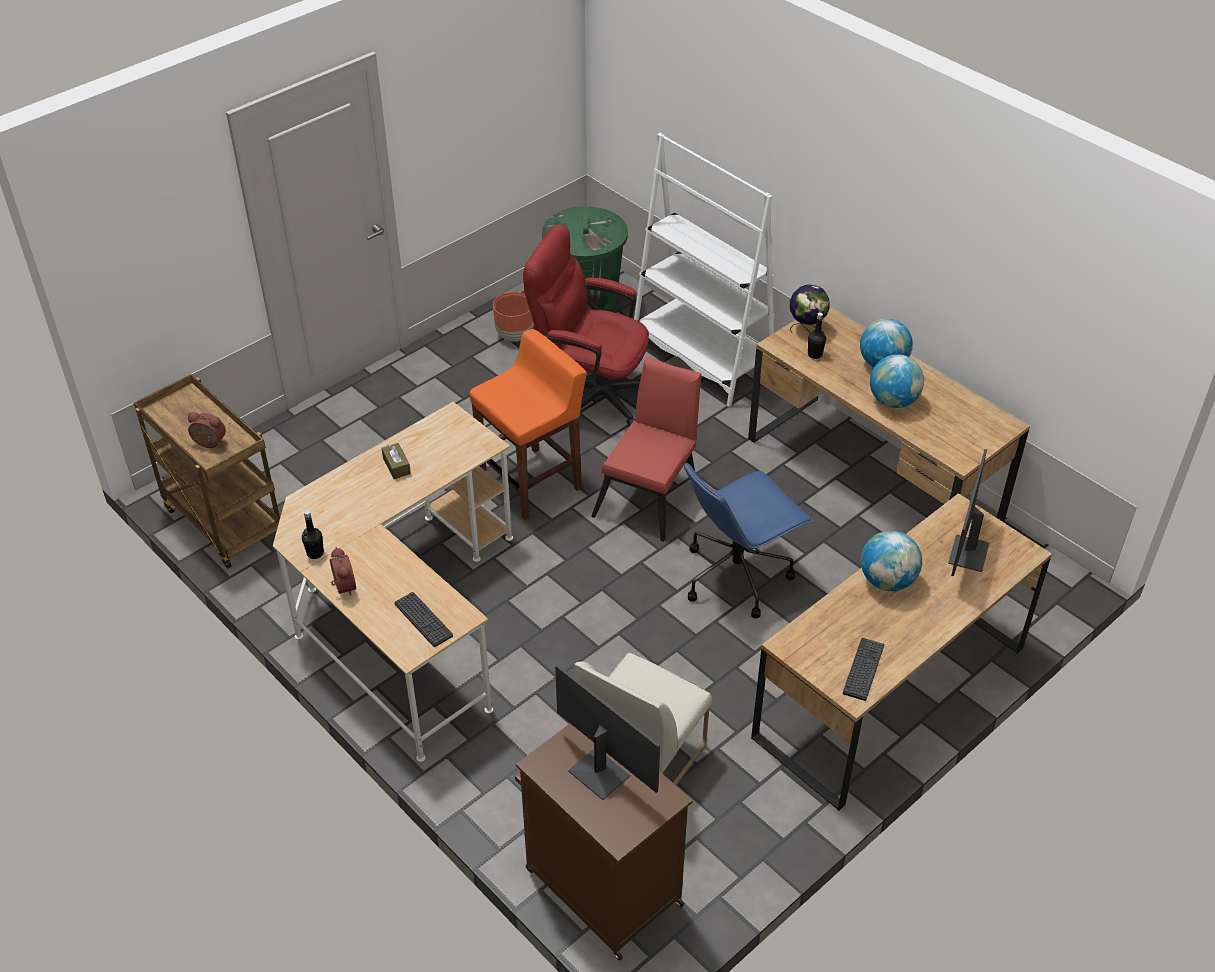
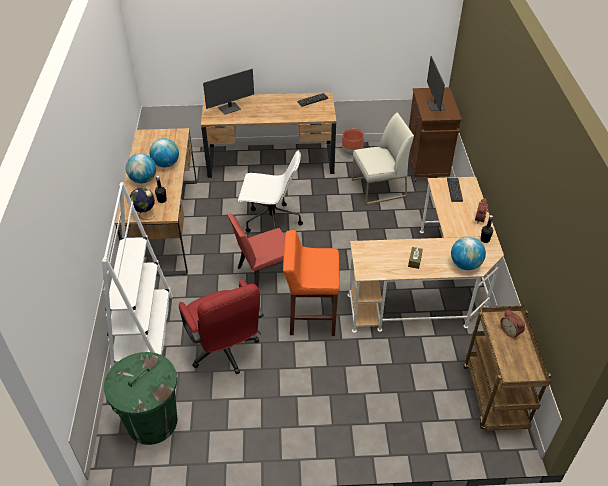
camera: 140 degrees left, 0 degrees up
brown planter [493,292,534,342] -> brown planter moved to [342,128,364,155]
blue office chair [684,462,813,619] -> white office chair [238,150,303,233]
globe [861,531,922,591] -> globe moved to [451,236,486,270]

